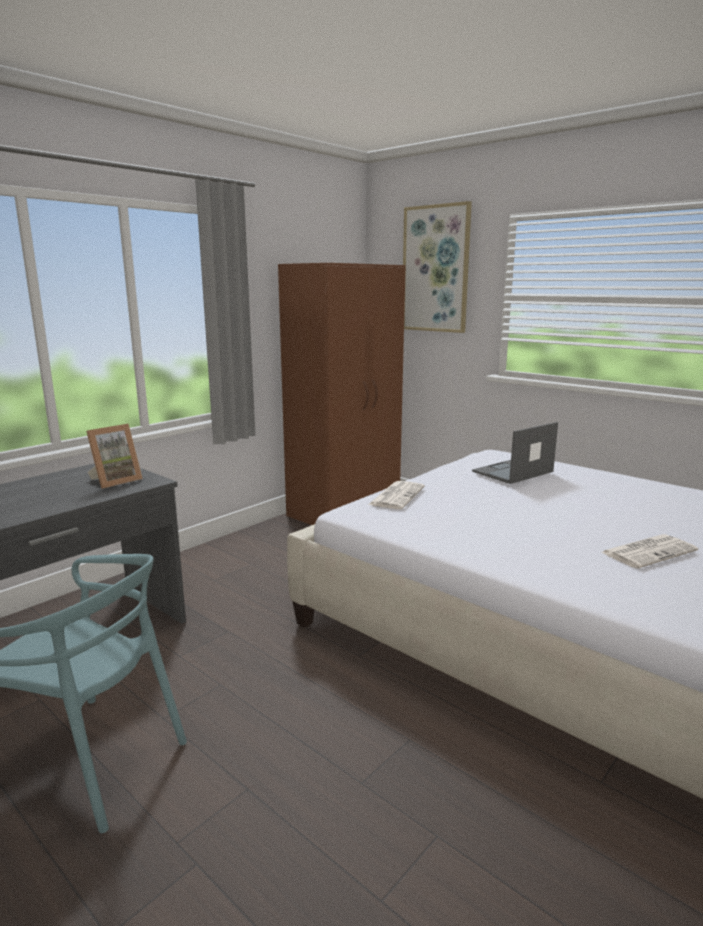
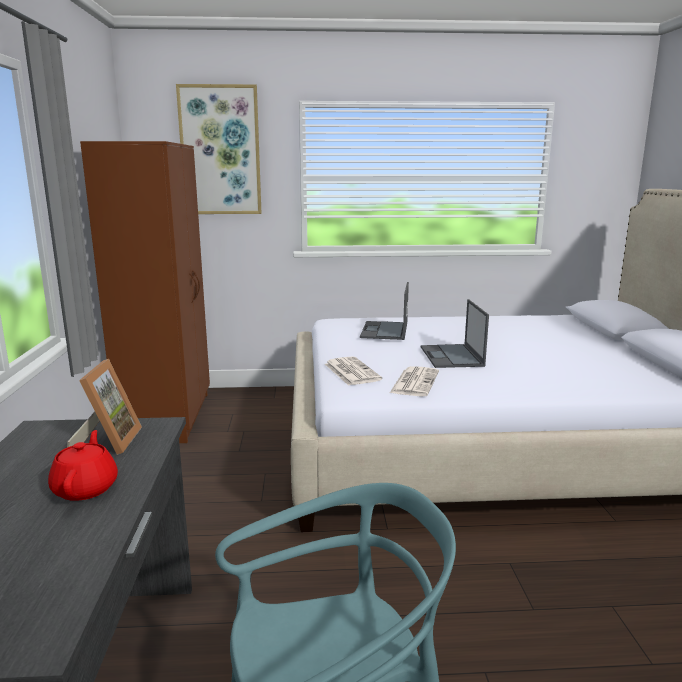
camera: 45 degrees left, 0 degrees up
newspaper [601,534,698,569] -> newspaper moved to [390,366,439,396]
none -> red teapot [48,430,118,501]
none -> laptop [421,299,489,368]

